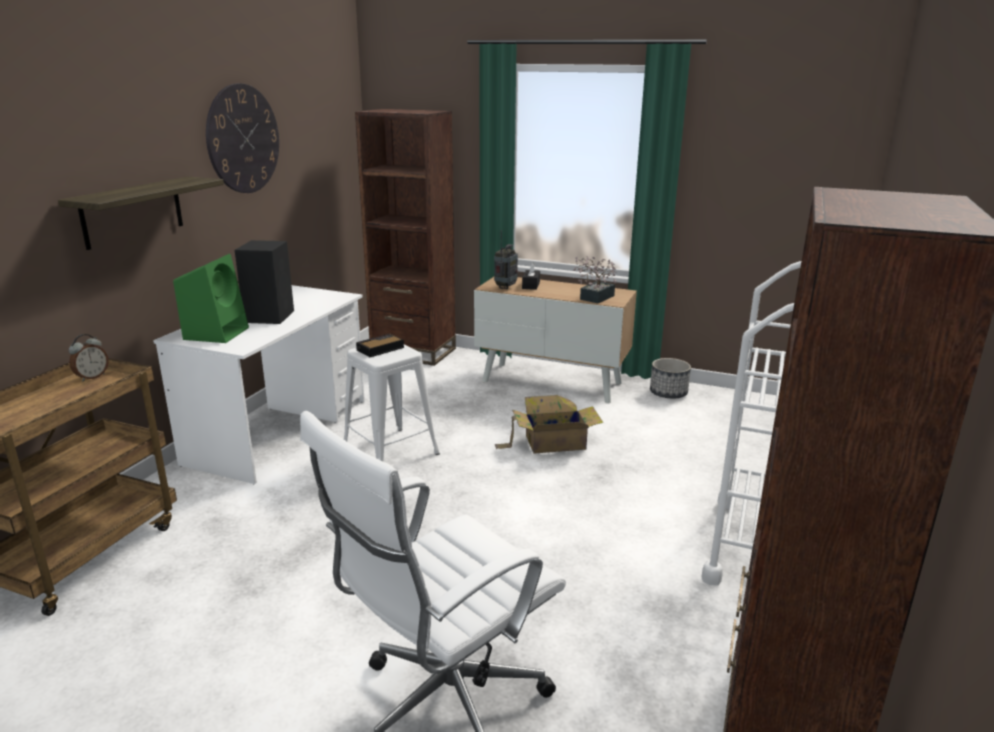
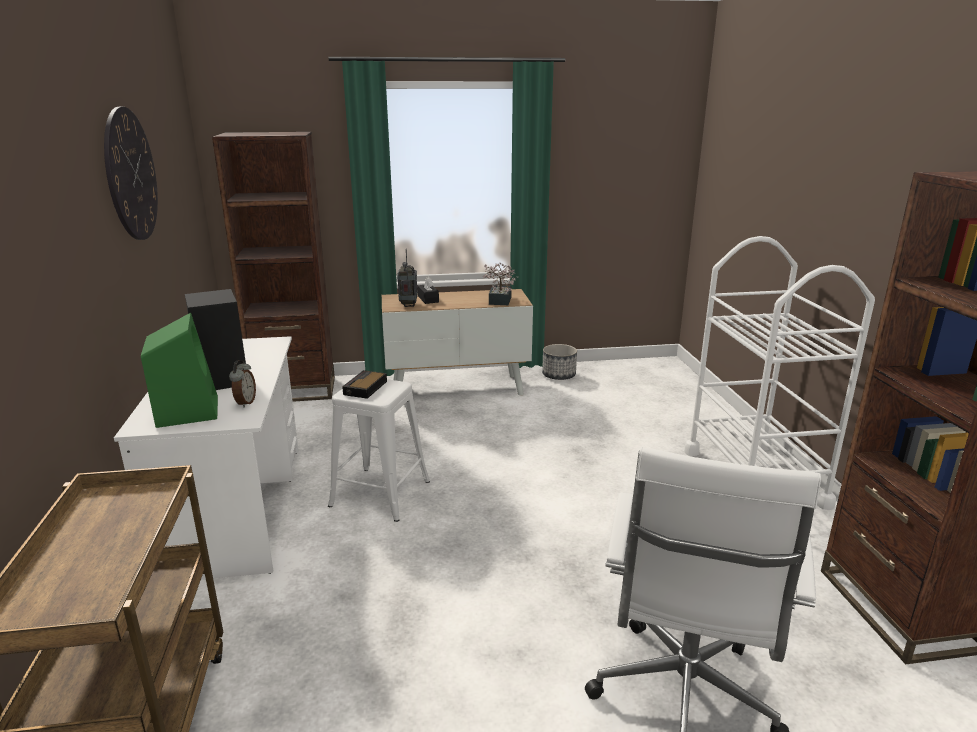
camera: 30 degrees left, 0 degrees up
shelf [58,176,224,250] -> none
alarm clock [68,334,109,382] -> alarm clock moved to [229,360,256,408]
cardboard box [495,395,603,453] -> none

